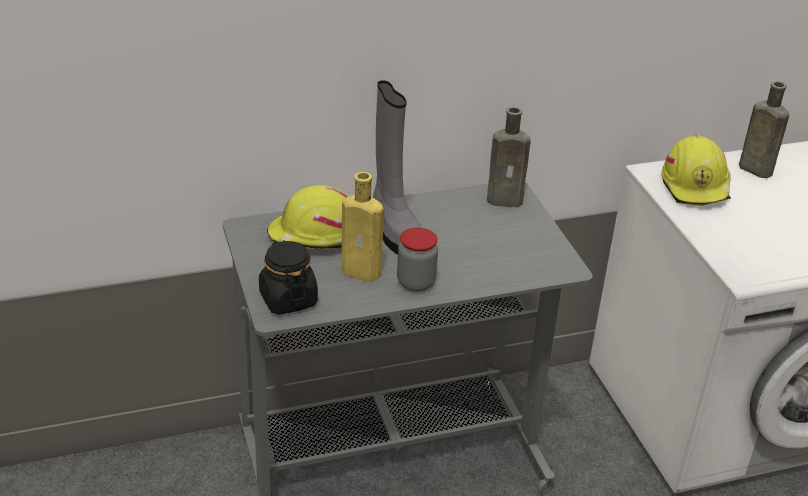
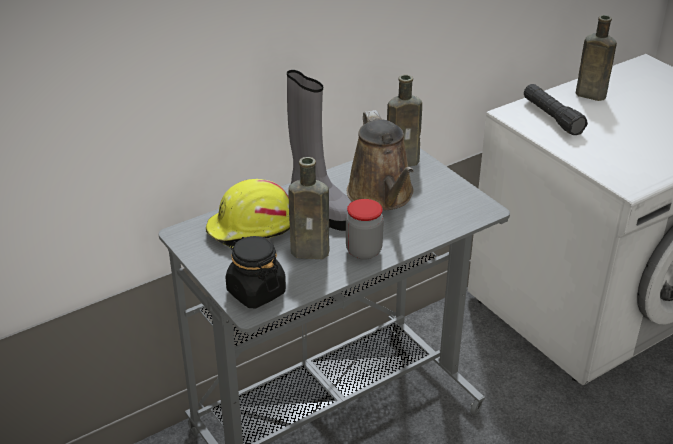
camera: 15 degrees left, 0 degrees up
yellow bottle [341,172,384,282] -> brown bottle [288,157,329,259]
yellow hard hat [661,135,731,206] -> black flashlight [524,84,588,135]
none -> brown watering can [347,110,414,211]

